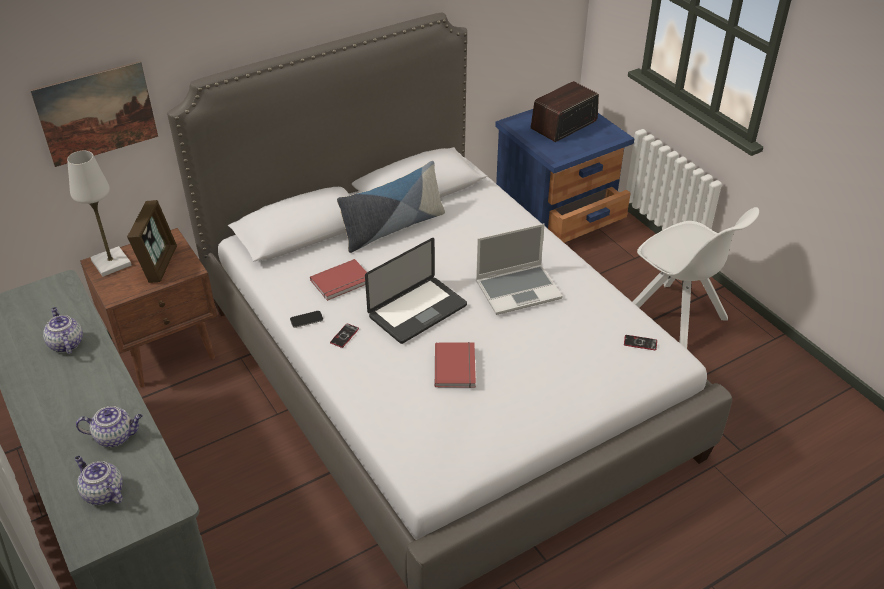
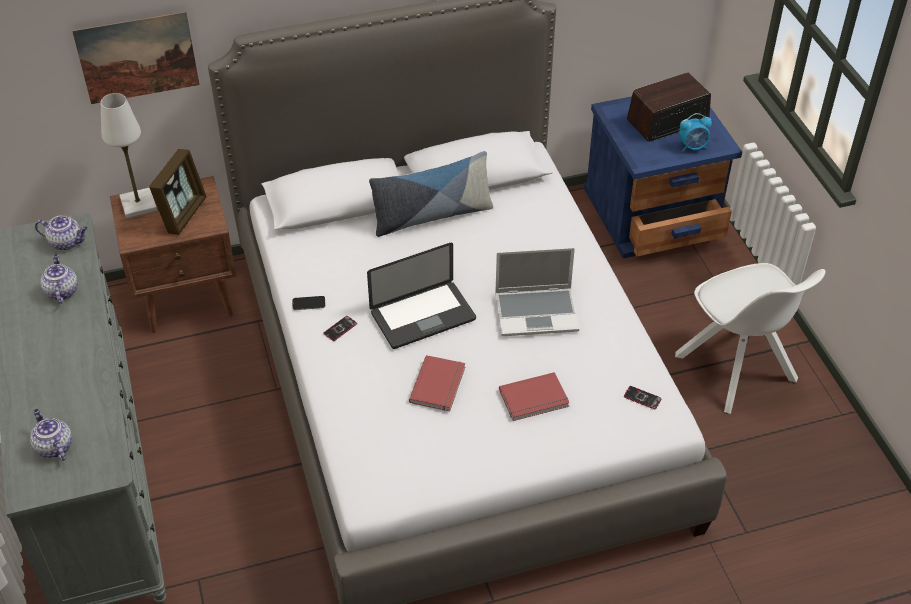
camera: 15 degrees right, 5 degrees up
teapot [76,406,143,447] -> teapot moved to [35,215,88,250]
red book [310,259,367,301] -> red book moved to [499,372,570,421]
none -> alarm clock [679,113,712,152]

